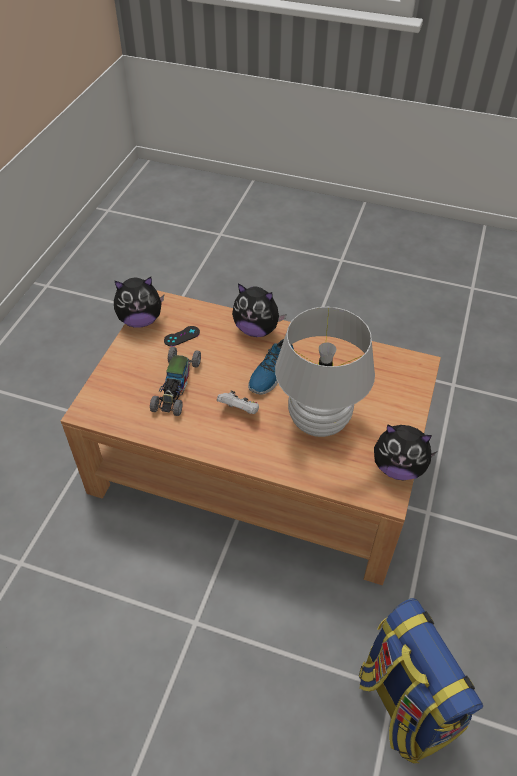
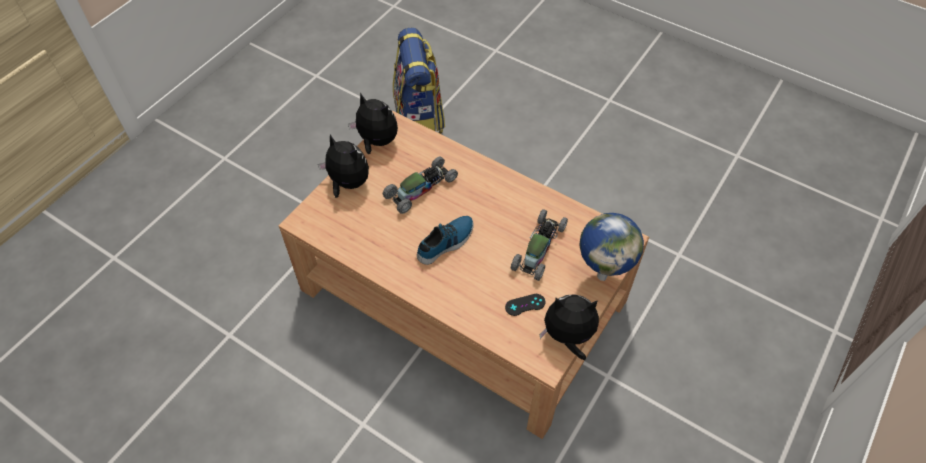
camera: 165 degrees left, 5 degrees up
white game controller [217,391,259,414] -> none
plush toy [232,283,287,337] -> plush toy moved to [318,134,369,198]
white table lamp [275,307,375,437] -> toy car [383,157,458,214]
none -> globe [579,213,644,281]

